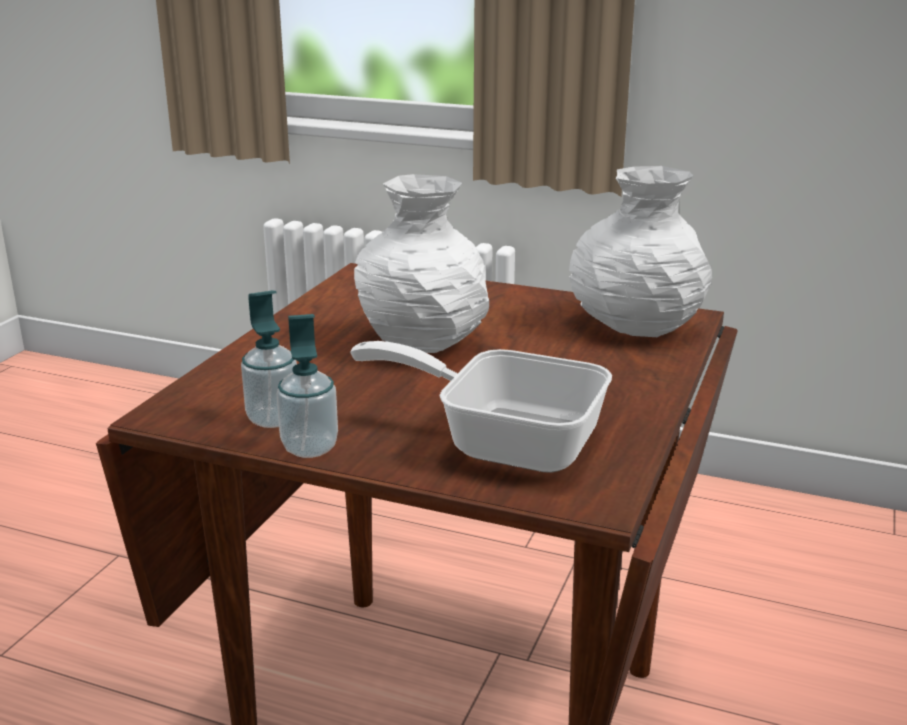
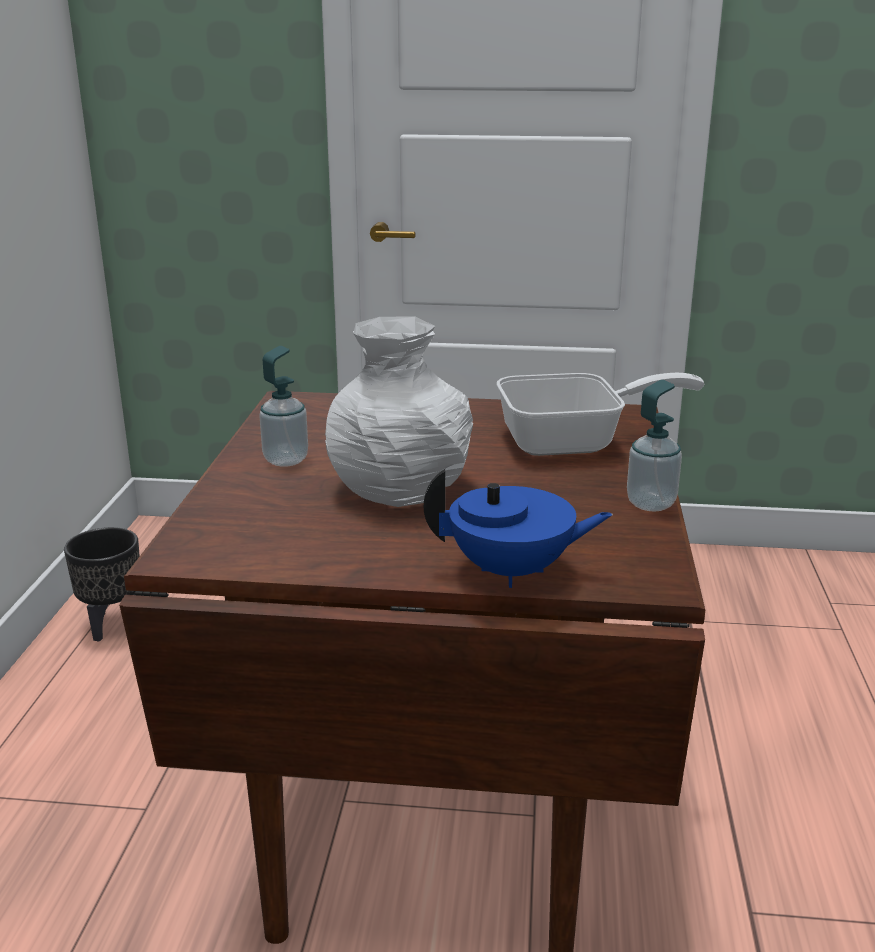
camera: 105 degrees left, 0 degrees up
soap dispenser [241,290,297,428] -> soap dispenser moved to [259,346,308,467]
frying pan [350,341,612,473] -> frying pan turned 105 degrees counterclockwise [497,373,704,456]
white vase [569,166,712,337] -> none
none -> black planter [64,527,140,642]
none -> blue teapot [424,469,613,588]

